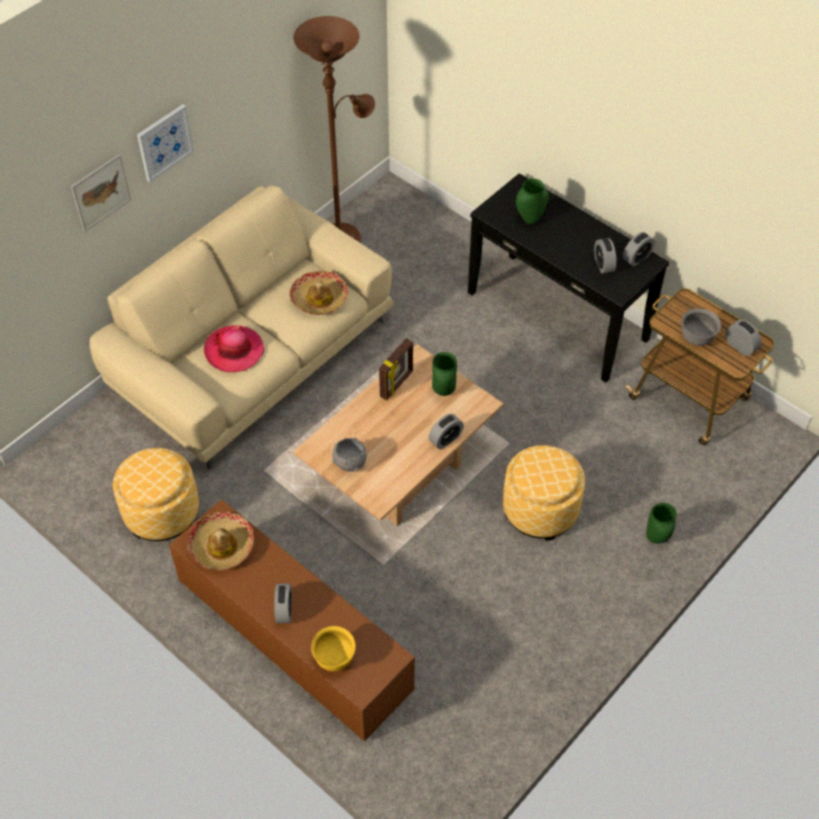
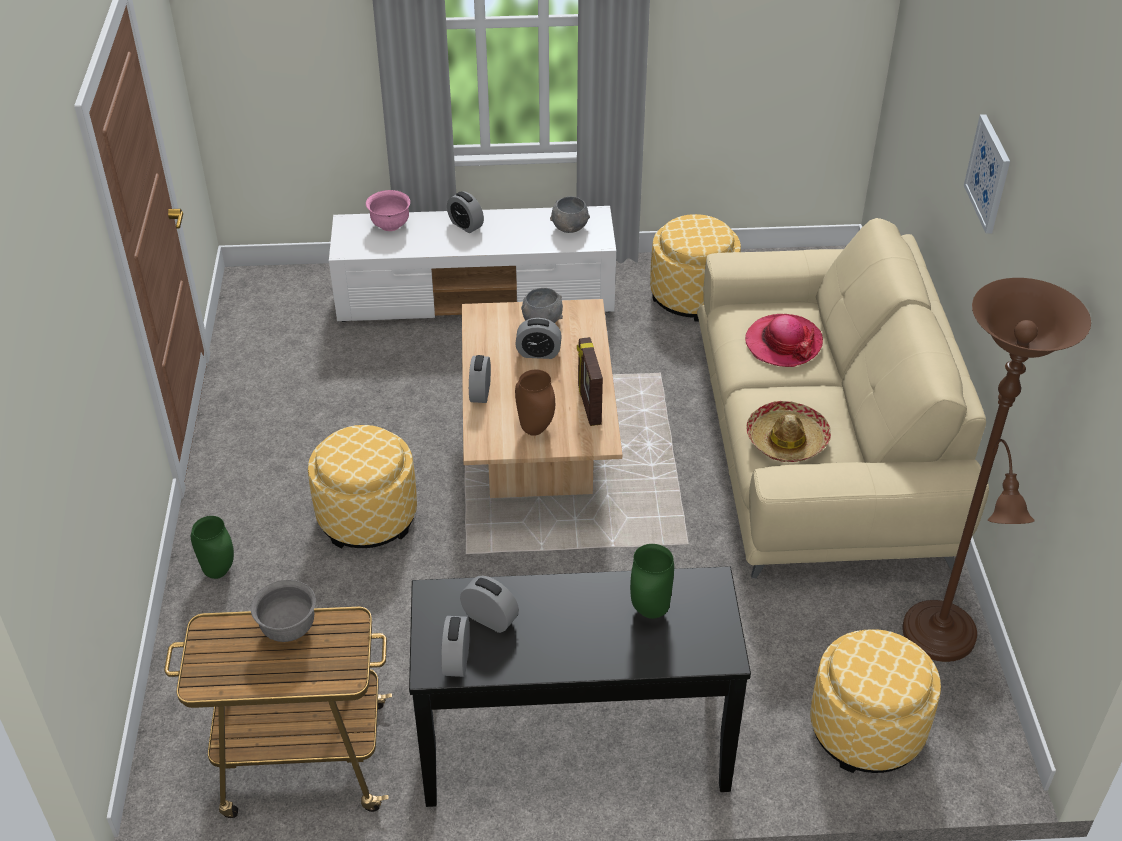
camera: 135 degrees right, 10 degrees down
picture [71,154,131,231] -> none
brown tv stand [169,499,415,741] -> white tv stand [329,206,616,322]
hat [187,512,254,570] -> grey bowl [550,196,590,233]
yellow bowl [311,626,356,671] -> pink bowl [366,190,410,231]
green vase [432,352,457,396] -> brown vase [515,369,555,436]
alarm clock [725,320,761,356] -> alarm clock moved to [515,318,562,359]
none -> ottoman [811,629,941,773]

